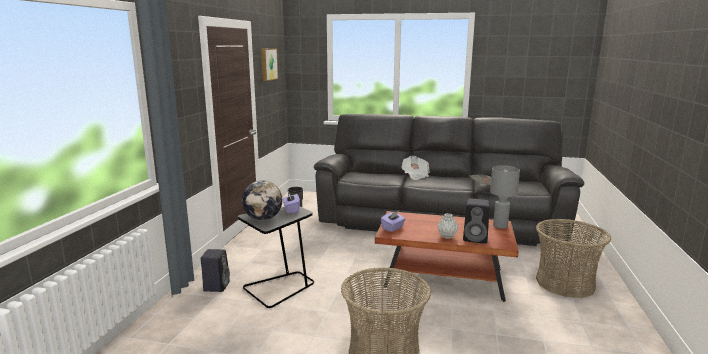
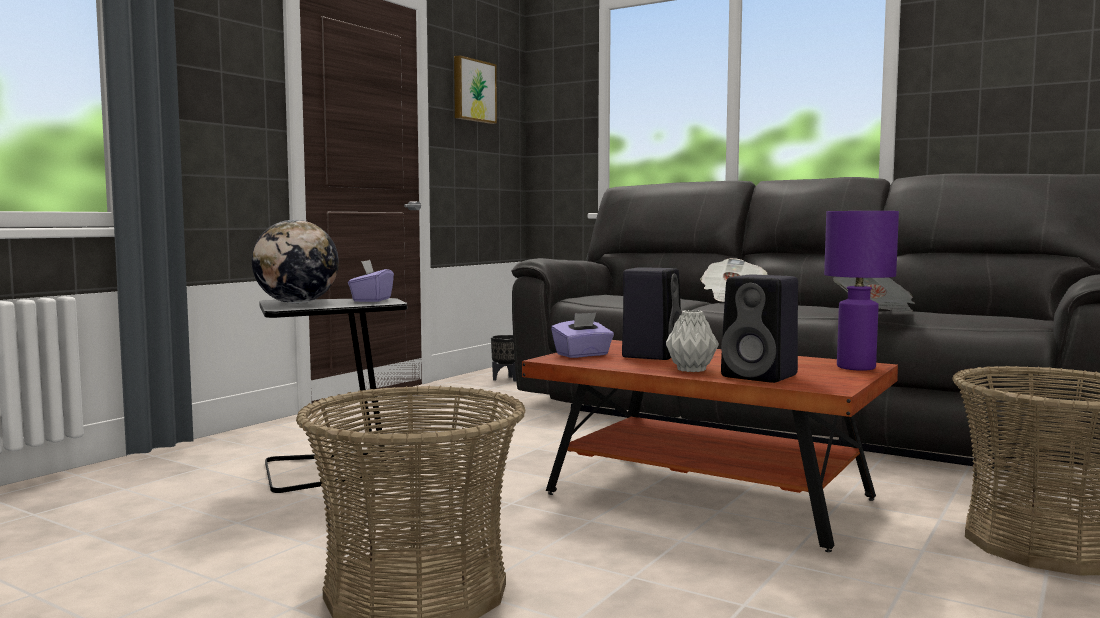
camera: 20 degrees right, 10 degrees down
black speaker [201,249,230,292] -> black speaker moved to [622,267,681,360]
grey table lamp [490,165,520,229] -> purple table lamp [824,211,899,371]

